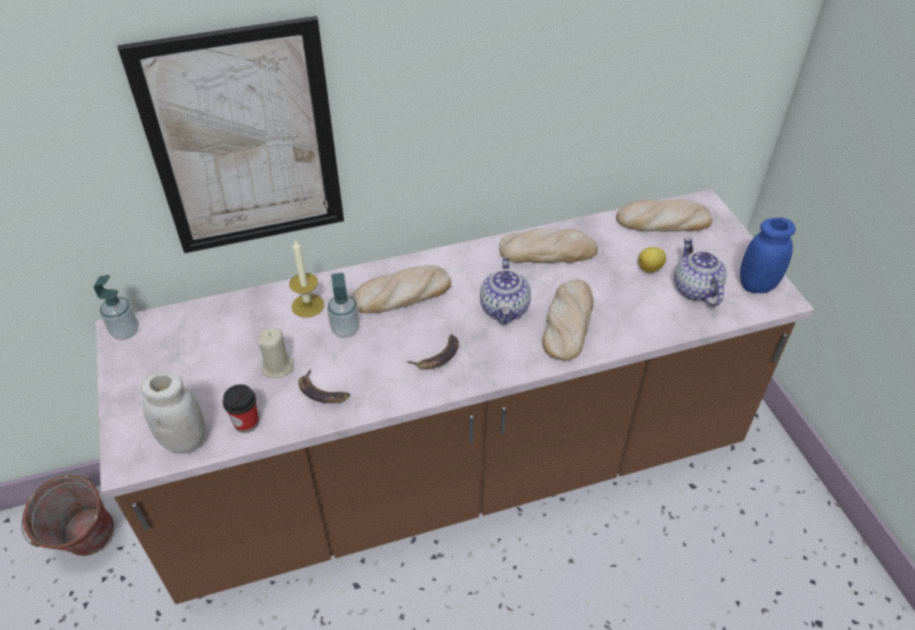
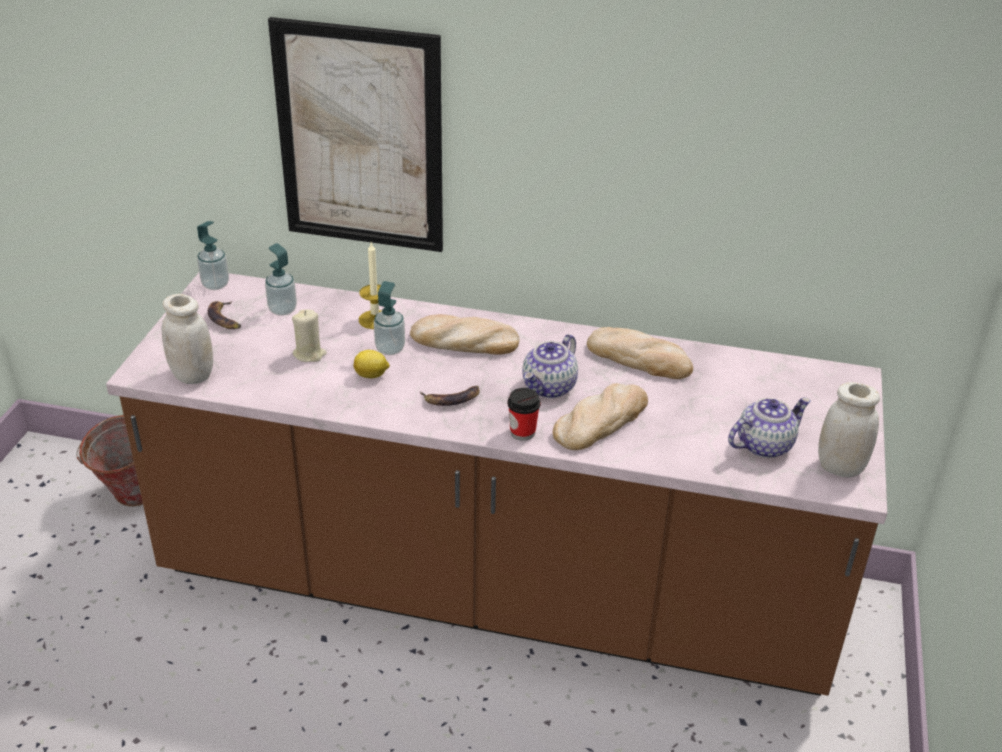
camera: 30 degrees right, 10 degrees down
cup [223,384,259,433] -> cup moved to [508,388,540,441]
banana [298,369,350,403] -> banana moved to [208,301,241,329]
bread [616,199,713,232] -> none
lemon [638,247,666,272] -> lemon moved to [353,350,390,378]
teapot [674,237,727,306] -> teapot turned 45 degrees clockwise [728,397,811,458]
blue jar [740,217,795,293] -> white jar [818,382,880,477]
none -> soap dispenser [265,243,297,316]

